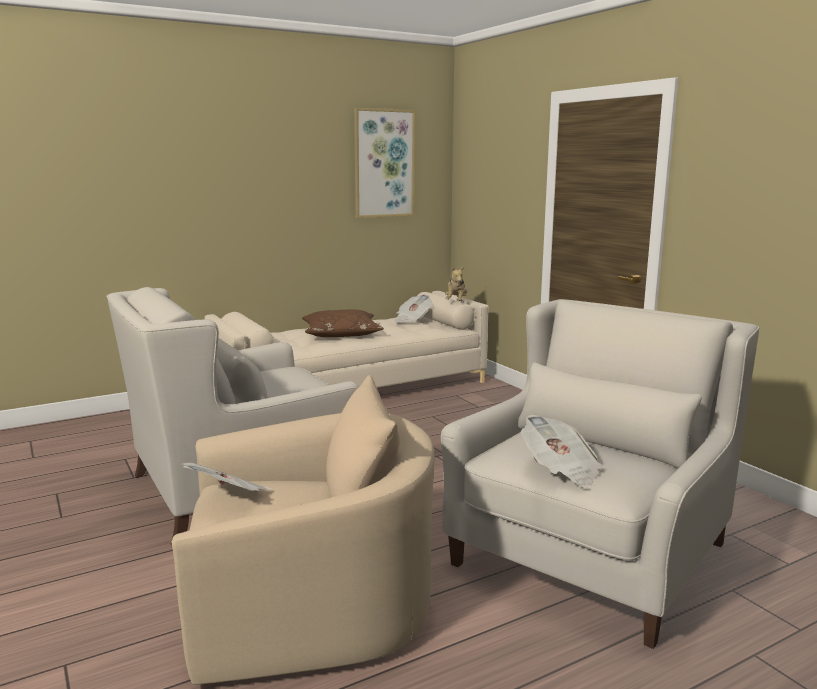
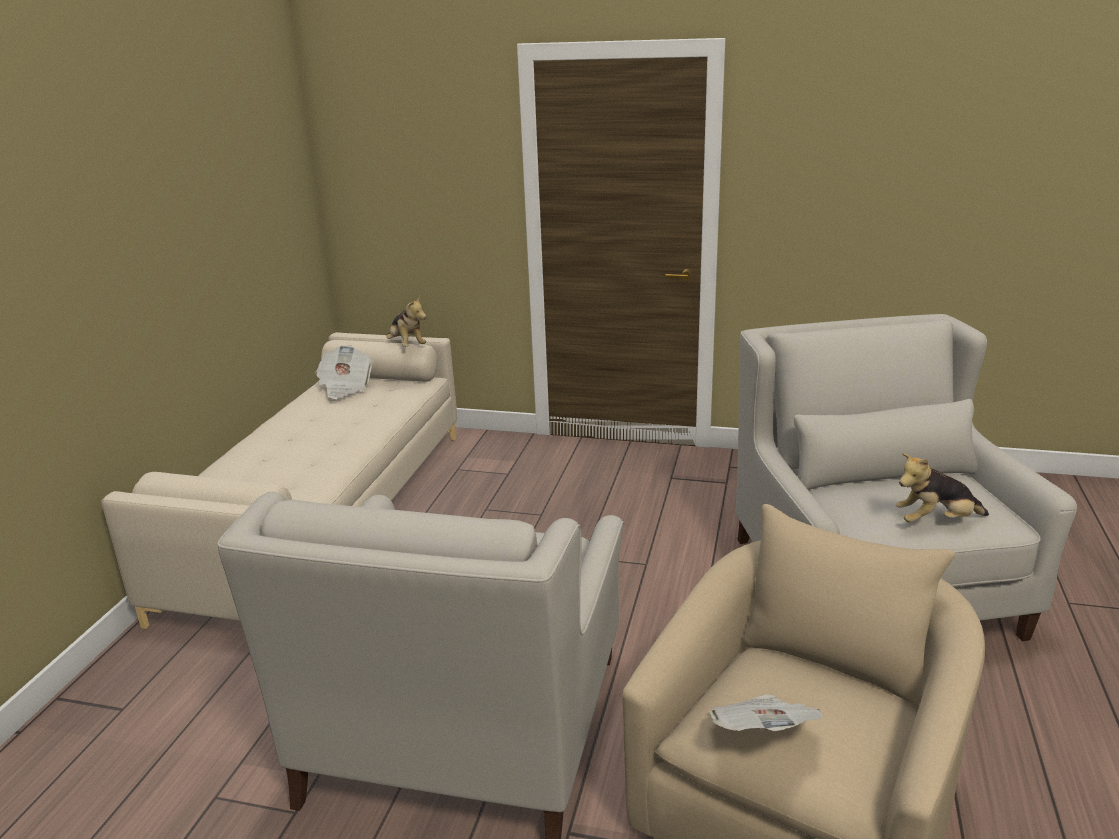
camera: 45 degrees left, 10 degrees up
brown pillow [302,310,384,337] -> none
picture [354,108,415,218] -> none
newspaper [521,415,603,489] -> plush toy [896,453,989,522]

